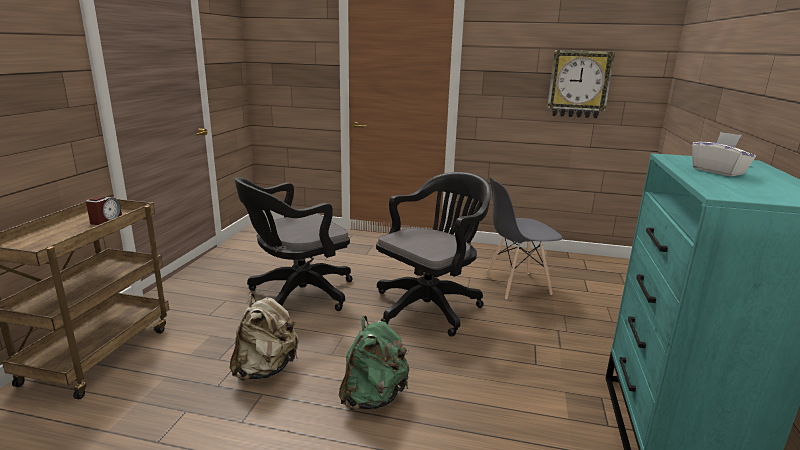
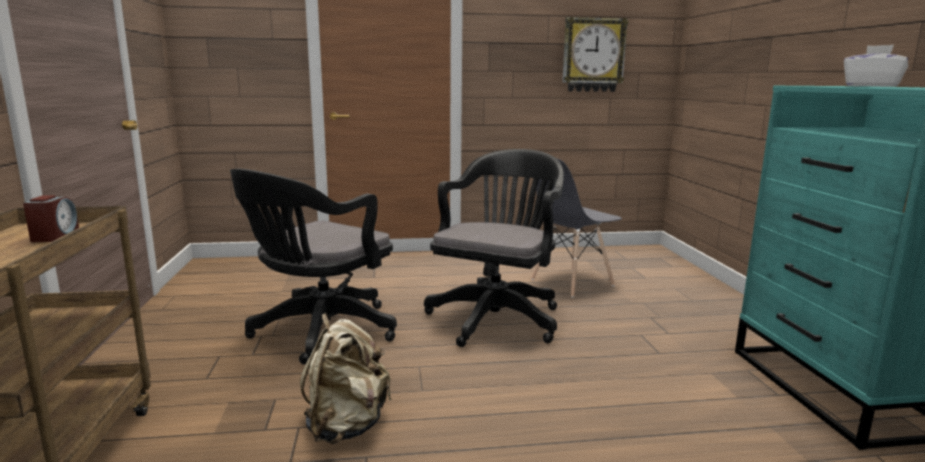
camera: 20 degrees left, 5 degrees down
green backpack [339,316,409,410] -> none

